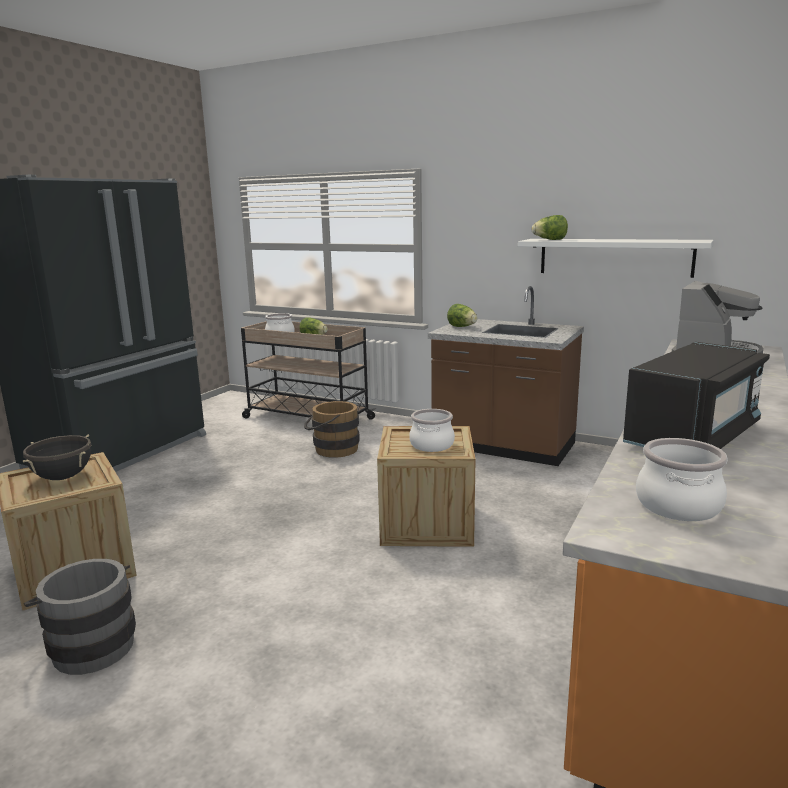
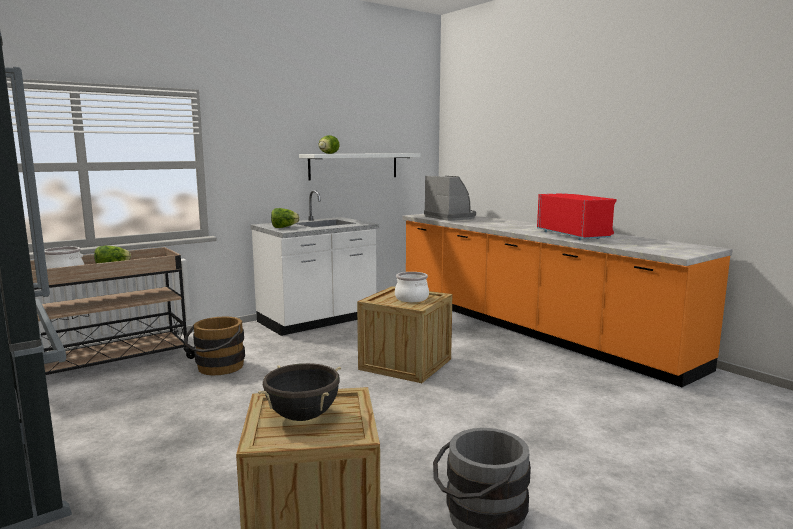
camera: 65 degrees left, 5 degrees down
brown counter [428,286,584,466] -> white counter [250,190,379,336]
black microwave [623,342,770,449] -> red microwave [537,193,616,240]
cooking pot [636,438,728,521] -> none

